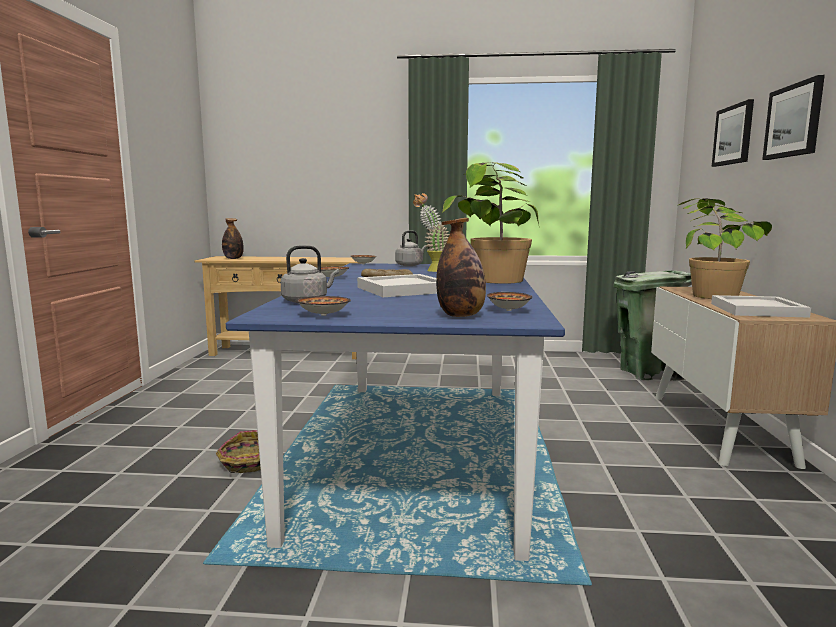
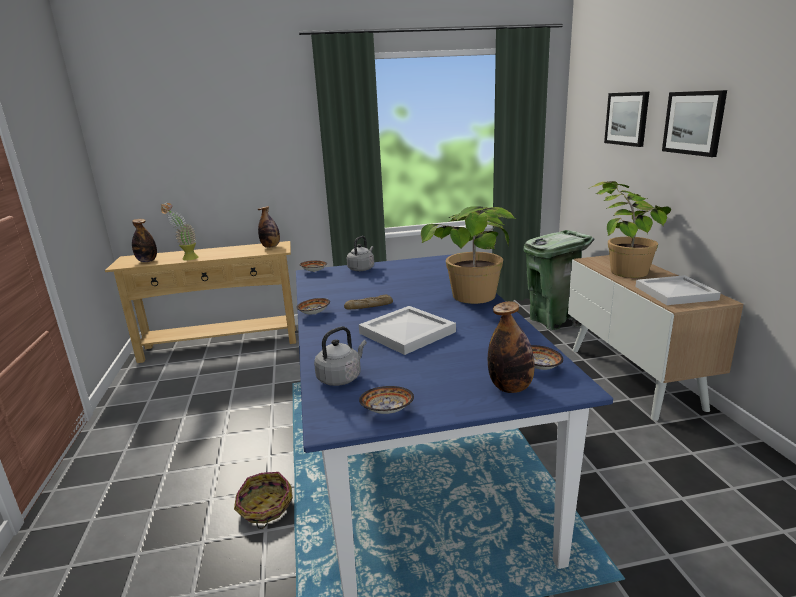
camera: 15 degrees left, 10 degrees up
potted plant [413,193,450,272] -> potted plant moved to [161,203,199,261]
none -> bottle [258,206,280,248]

